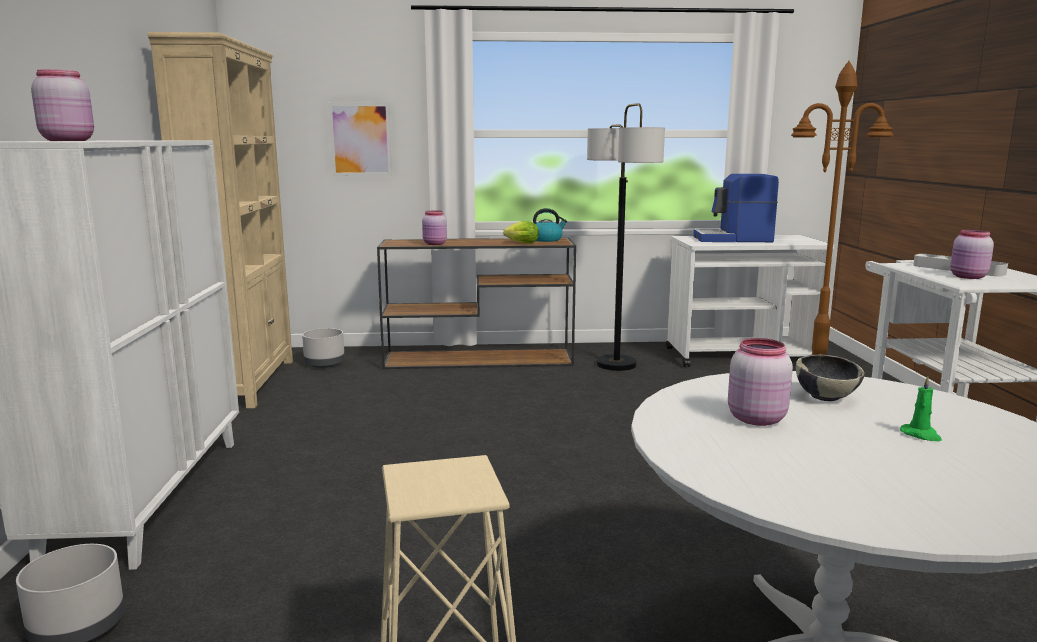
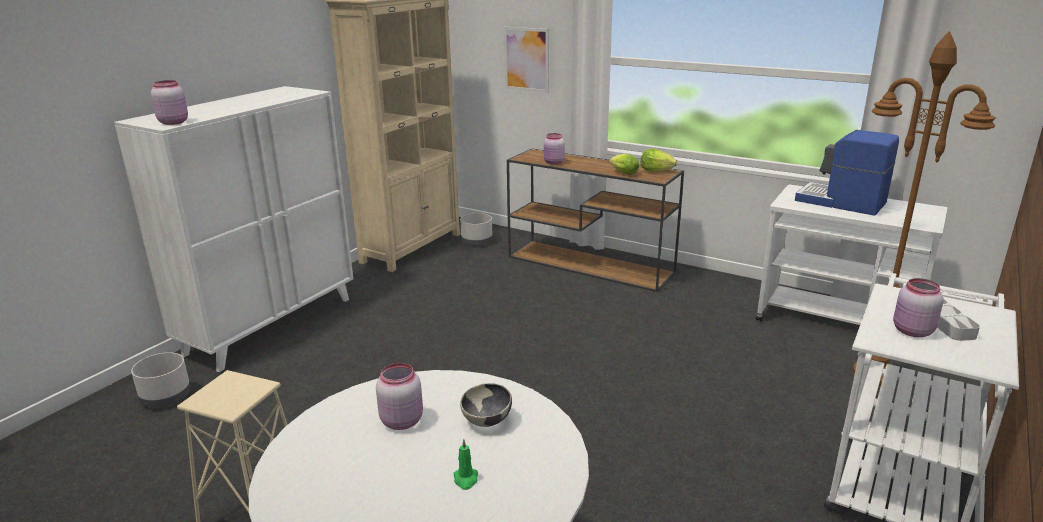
camera: 35 degrees right, 10 degrees up
kettle [533,208,567,242] -> lettuce [641,149,677,172]
floor lamp [587,103,665,371] -> none

